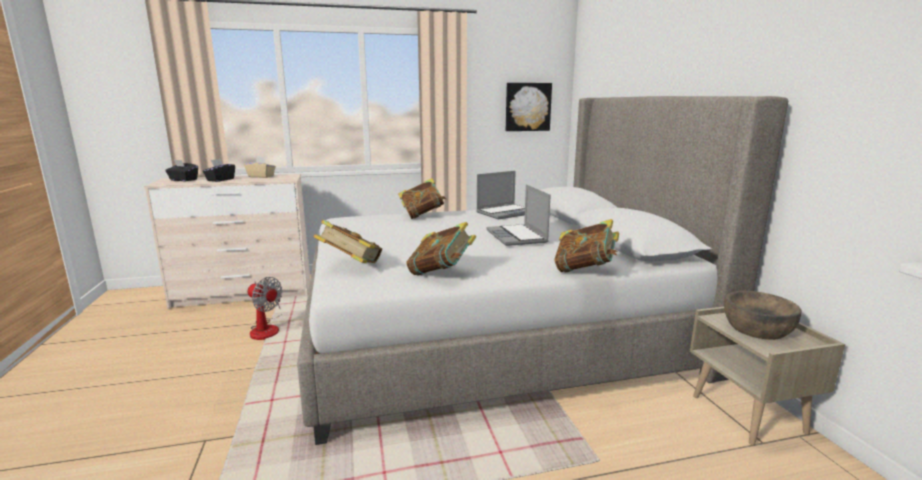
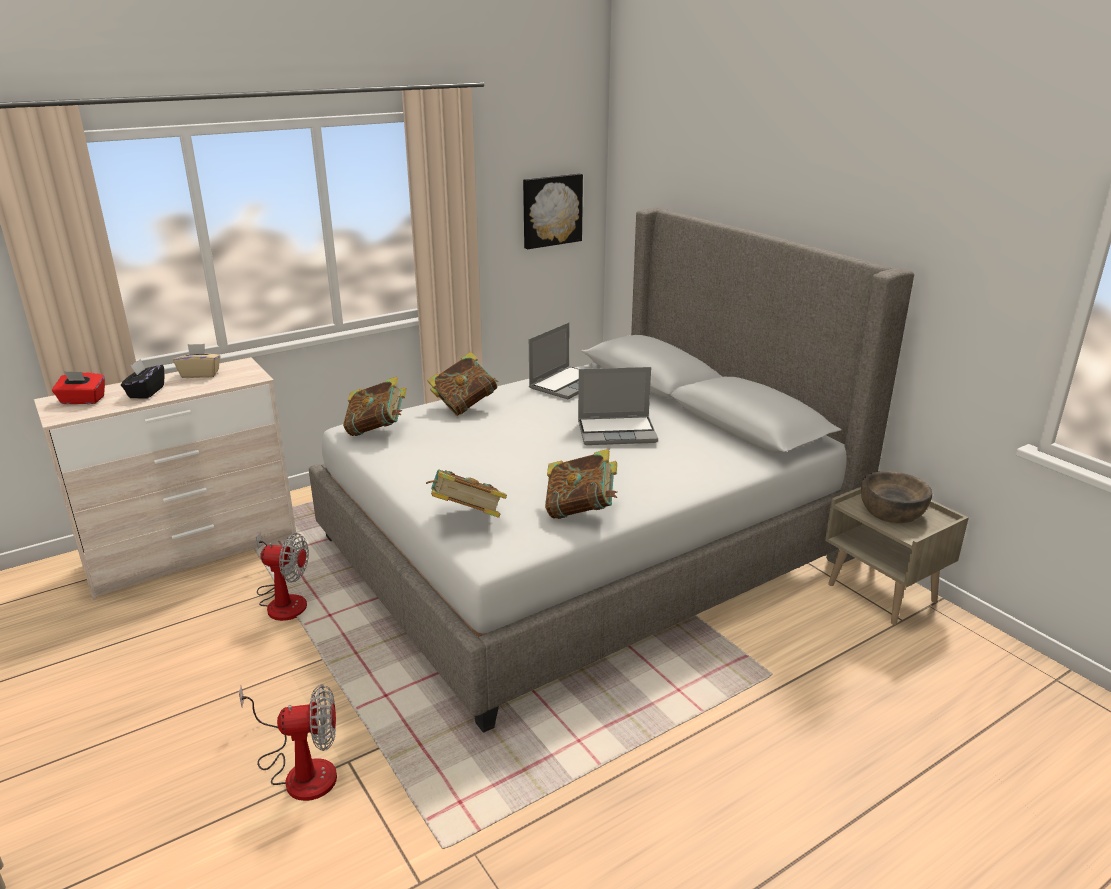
camera: 20 degrees left, 10 degrees up
black tissue box [165,160,198,181] -> red tissue box [52,371,105,404]
laptop [486,184,551,246] -> laptop turned 60 degrees counterclockwise [578,367,658,445]
book [554,219,619,273] -> book moved to [343,377,407,436]
none -> fan [239,684,337,801]

